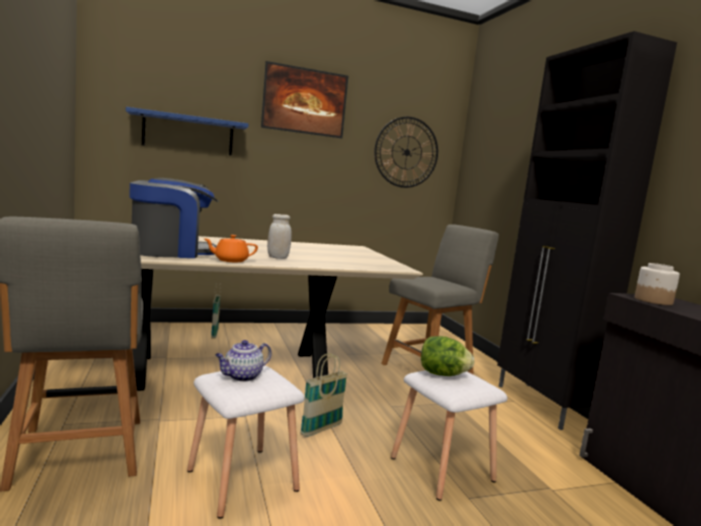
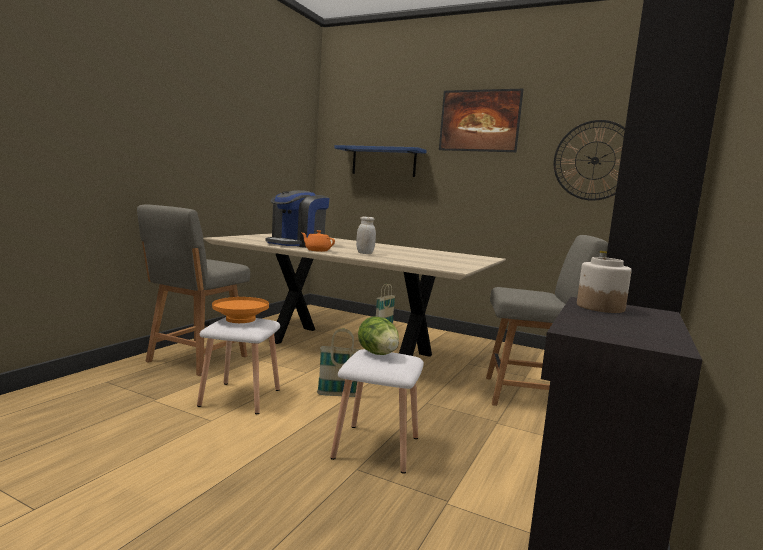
camera: 45 degrees right, 0 degrees up
coffee machine [129,178,219,258] -> coffee machine turned 105 degrees clockwise [265,190,329,248]
teapot [215,340,272,382] -> orange bowl [212,297,269,323]

